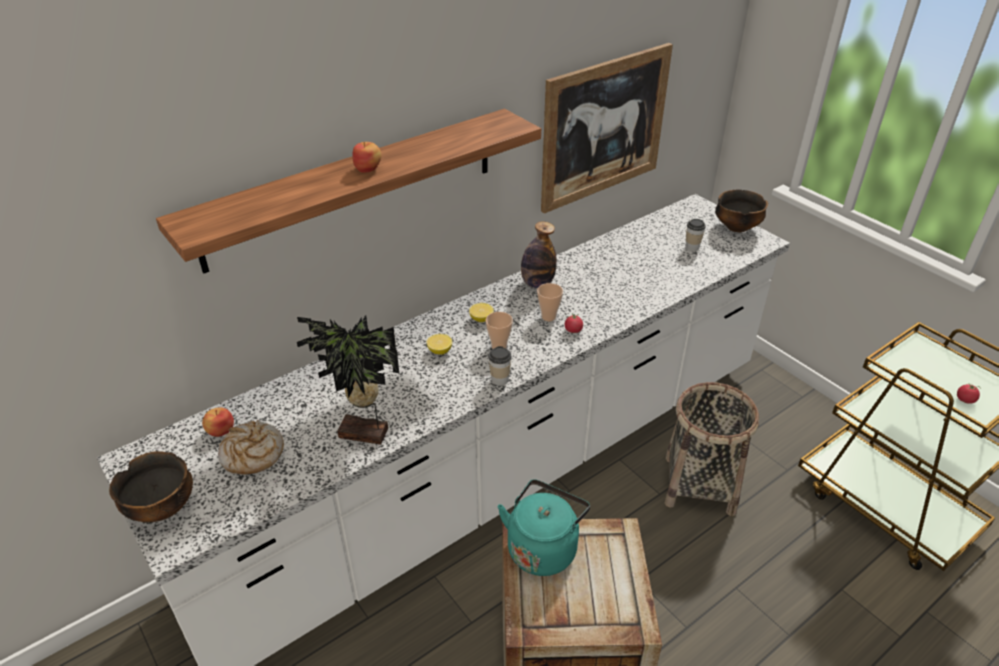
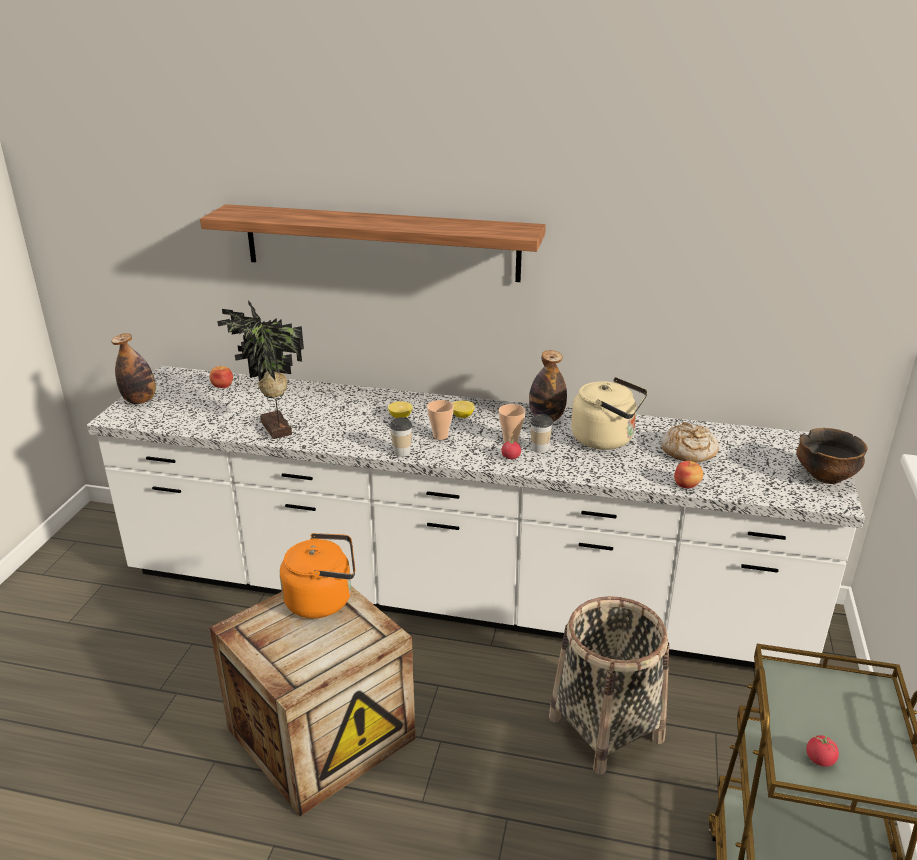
camera: 50 degrees right, 10 degrees down
bowl [109,451,193,522] -> bottle [111,333,156,404]
bread [218,419,284,475] -> bread moved to [661,422,719,462]
apple [352,142,382,173] -> apple moved to [674,461,703,488]
turquoise kettle [498,479,590,576] -> orange kettle [280,533,355,618]
picture [541,43,673,214] -> none
cup [685,219,706,251] -> cup moved to [530,414,553,453]
none -> beige kettle [571,377,648,450]

